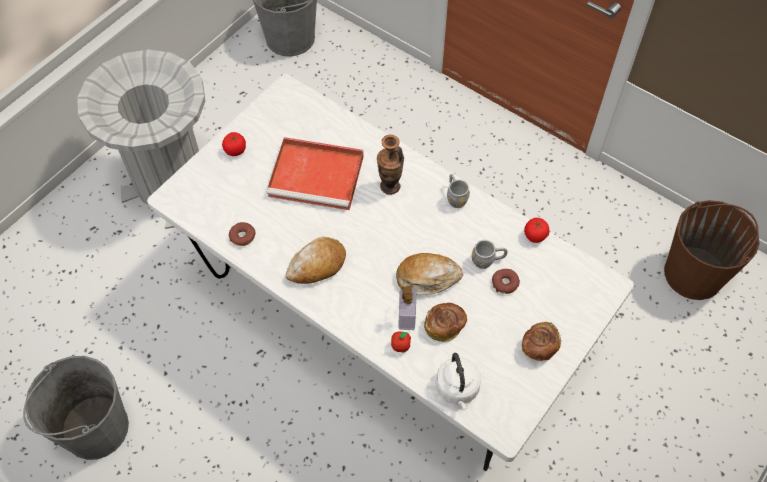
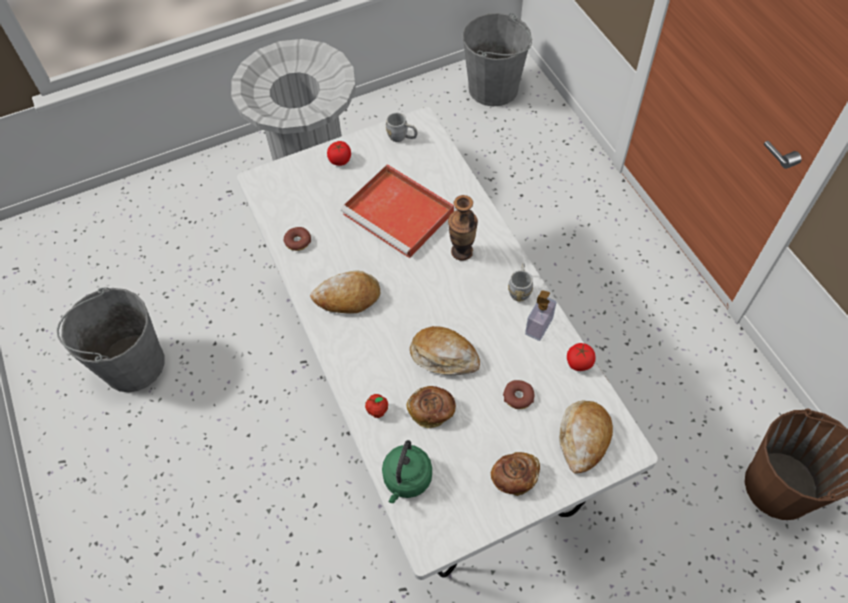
camera: 30 degrees right, 0 degrees up
soap dispenser [398,286,416,330] -> soap dispenser moved to [525,290,557,341]
white kettle [436,353,482,410] -> green kettle [382,440,432,503]
grey mug [472,240,508,269] -> grey mug moved to [386,113,417,142]
none -> bread [559,400,613,474]

